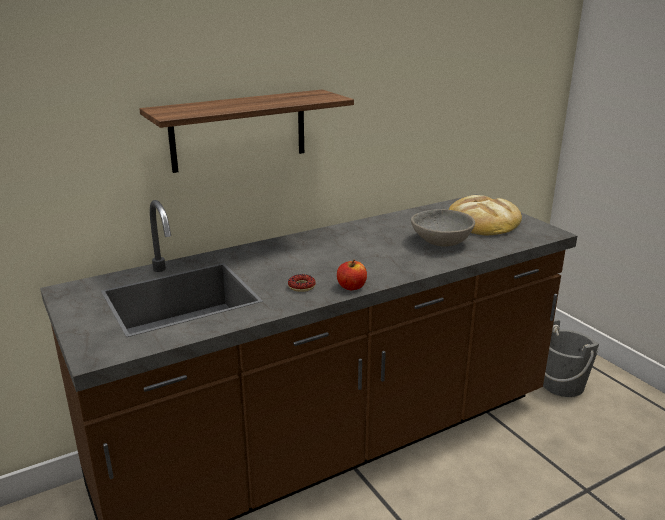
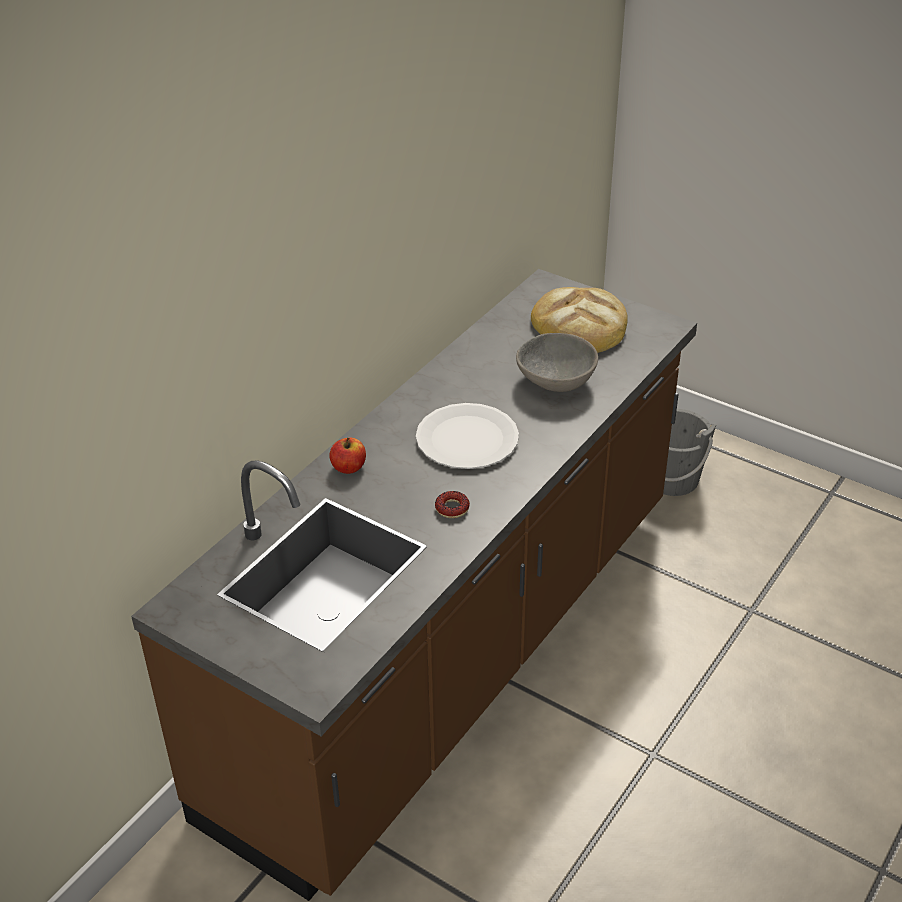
camera: 25 degrees left, 15 degrees up
shelf [140,89,354,173] -> none
apple [337,260,367,290] -> apple moved to [329,438,366,474]
none -> white plate [416,403,519,469]

